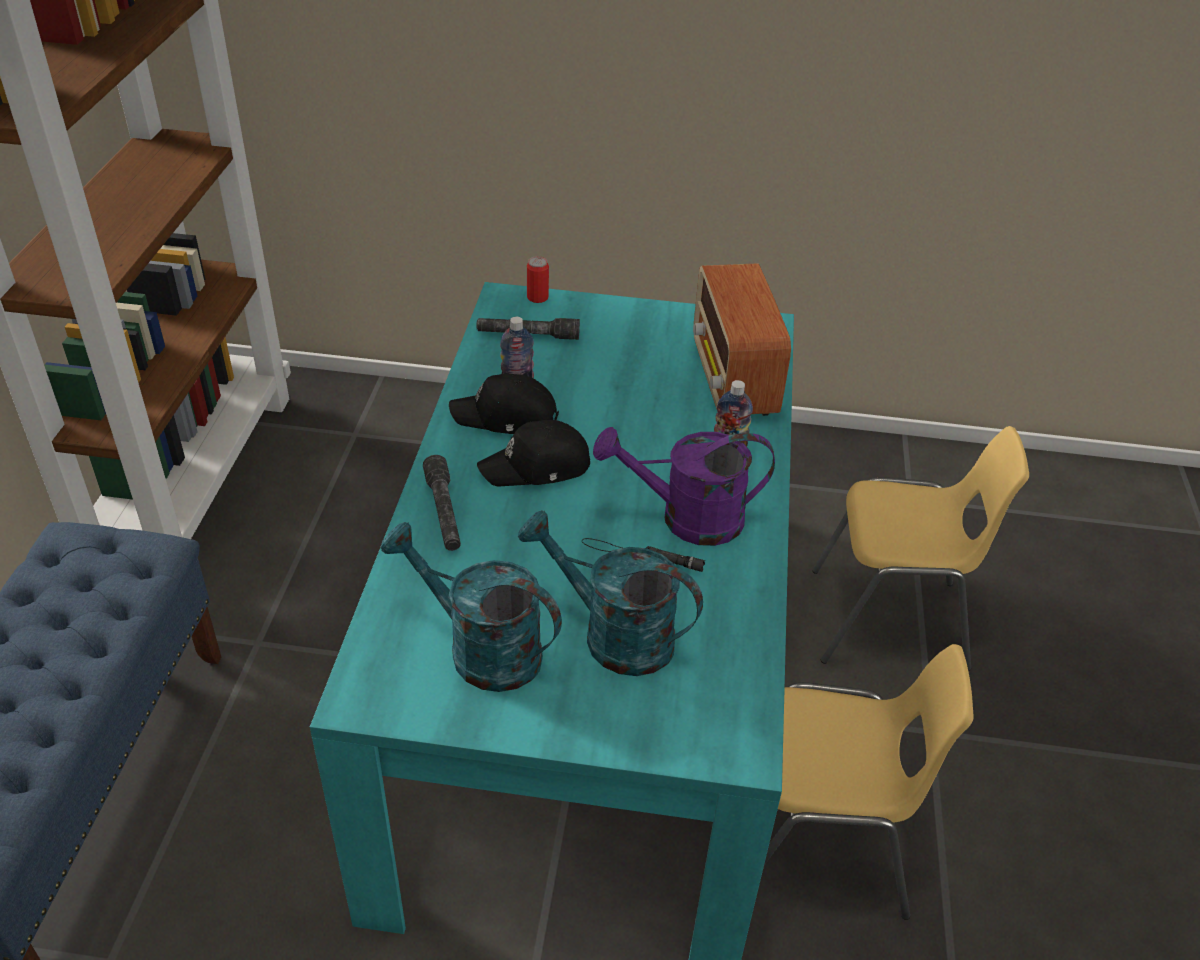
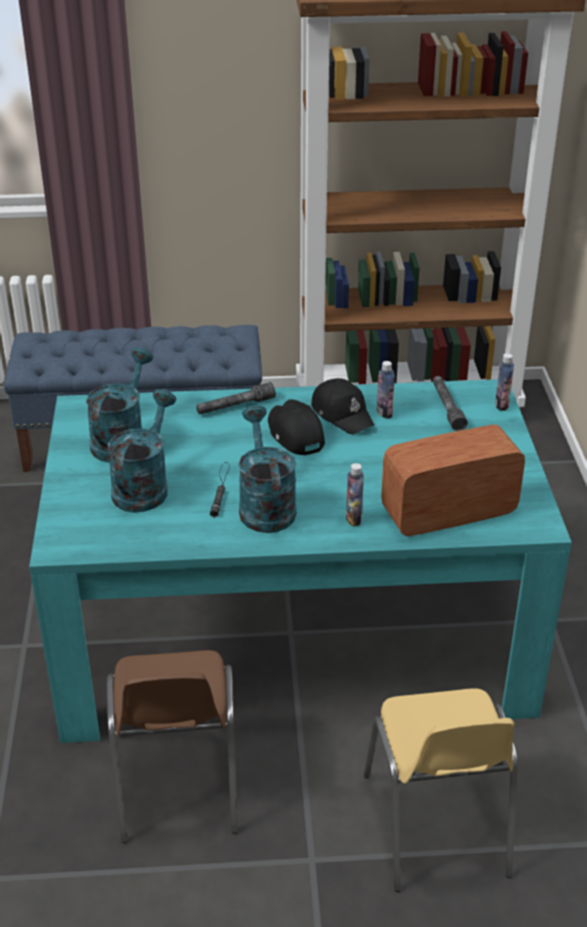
camera: 80 degrees right, 5 degrees down
black cap [449,373,559,434] -> black cap turned 150 degrees clockwise [311,378,374,434]
can [527,256,549,303] -> bottle [495,353,514,411]
purple watering can [593,427,775,546] -> turquoise watering can [239,405,296,533]
yellow chair [764,644,974,920] -> brown chair [107,650,238,843]

